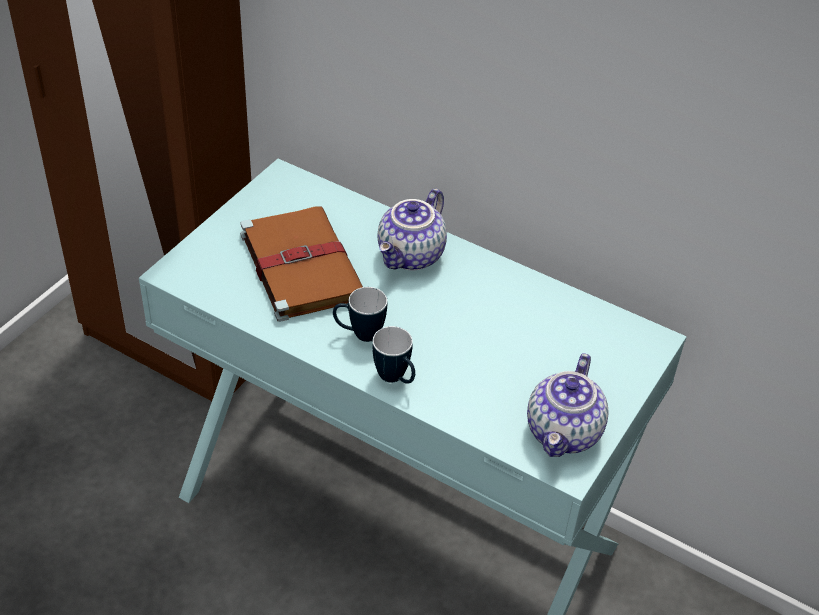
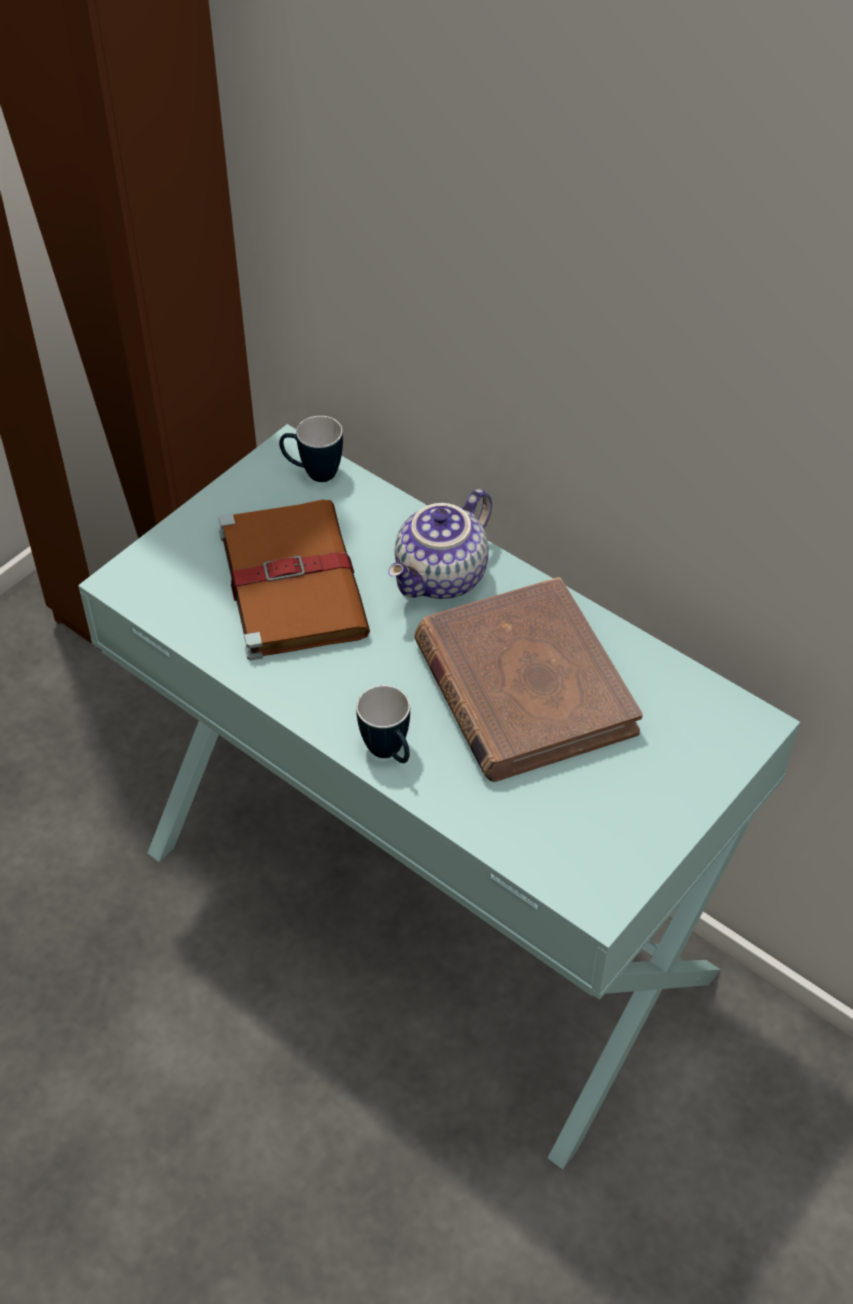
camera: 10 degrees right, 5 degrees up
mug [333,287,387,342] -> mug moved to [279,416,343,482]
teapot [527,353,609,457] -> none
none -> brown book [415,577,643,782]

